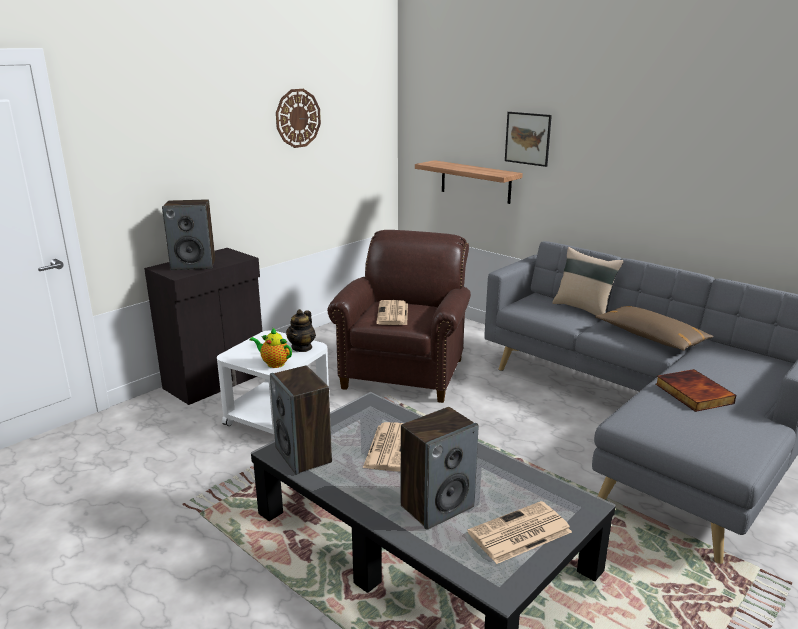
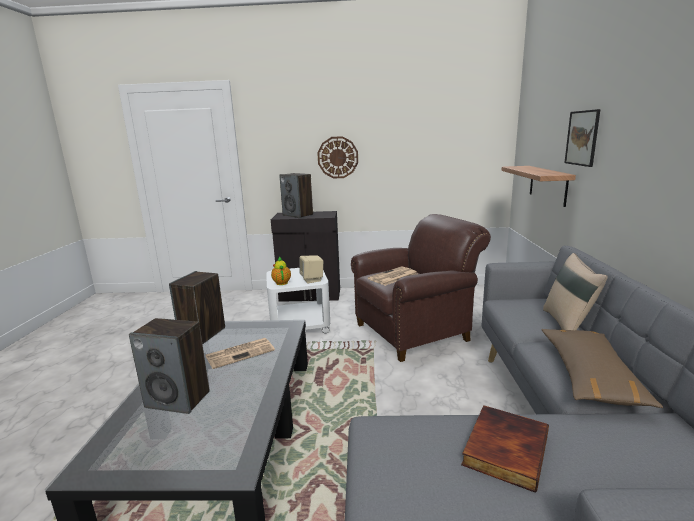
camera: 50 degrees right, 5 degrees down
wall clock [276,89,321,148] -> wall clock moved to [317,136,358,178]
teapot [286,309,316,352] -> beige speaker [299,255,323,283]
newspaper [467,501,572,564] -> none

